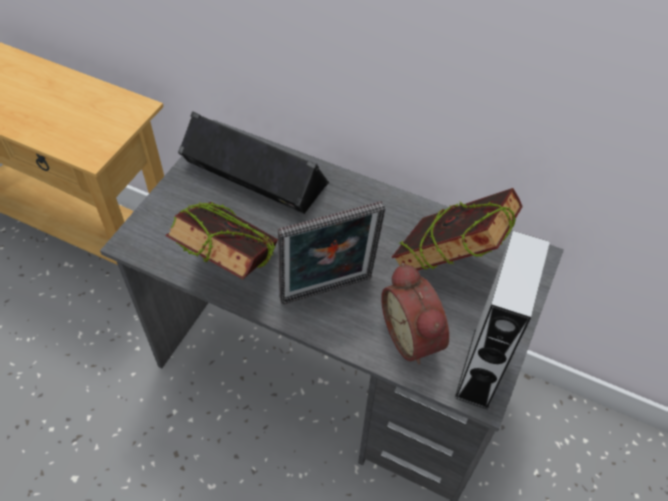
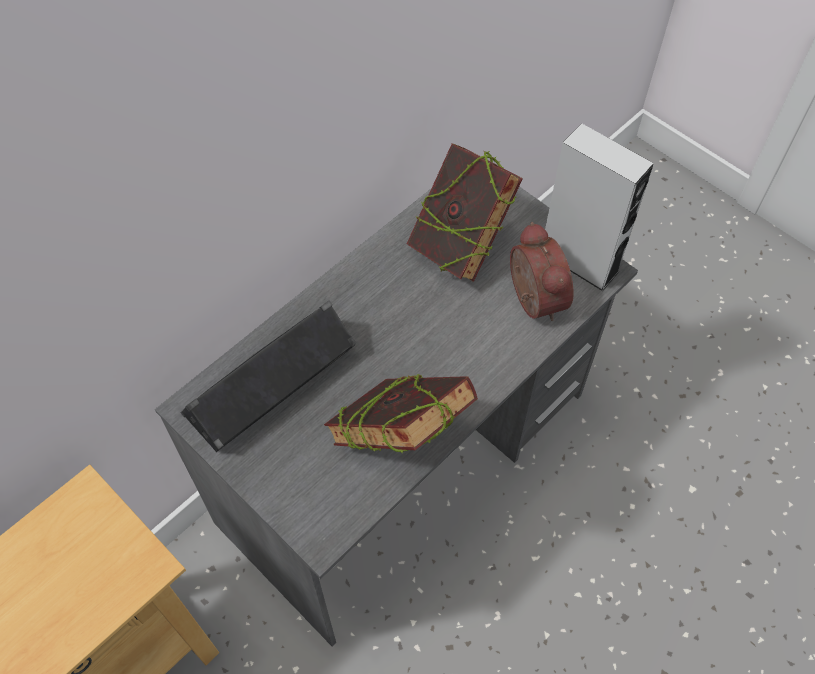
camera: 70 degrees left, 5 degrees up
picture frame [278,201,386,304] -> none
alarm clock [381,263,449,365] -> alarm clock turned 105 degrees counterclockwise [510,222,574,321]

